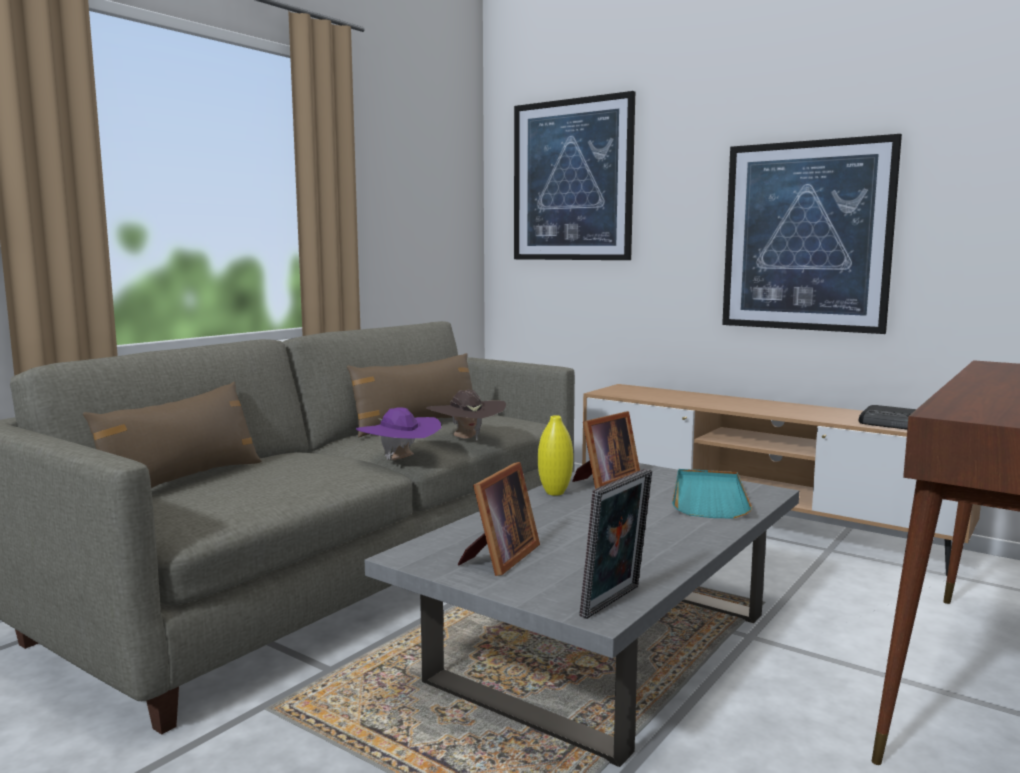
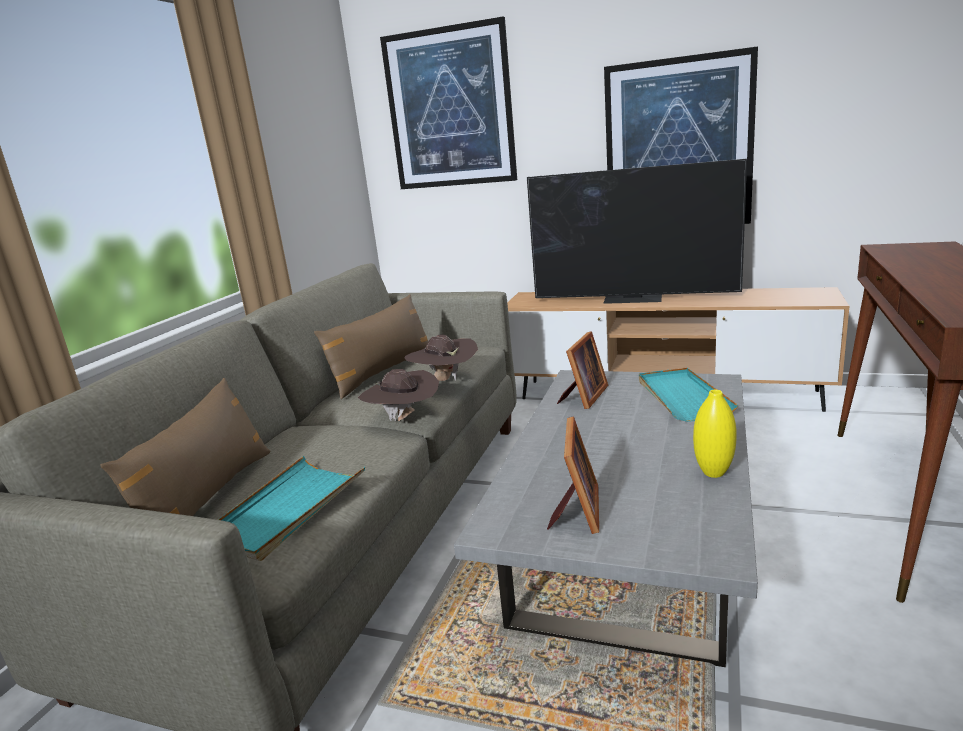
camera: 15 degrees left, 10 degrees up
purple hat [356,407,441,460] -> brown hat [358,369,439,421]
yellow vase [538,415,573,496] -> yellow vase moved to [693,390,737,478]
picture frame [580,469,652,619] -> none
radio [859,405,916,429] -> none
none -> turquoise tray [218,456,365,561]
none -> television [527,159,747,304]

